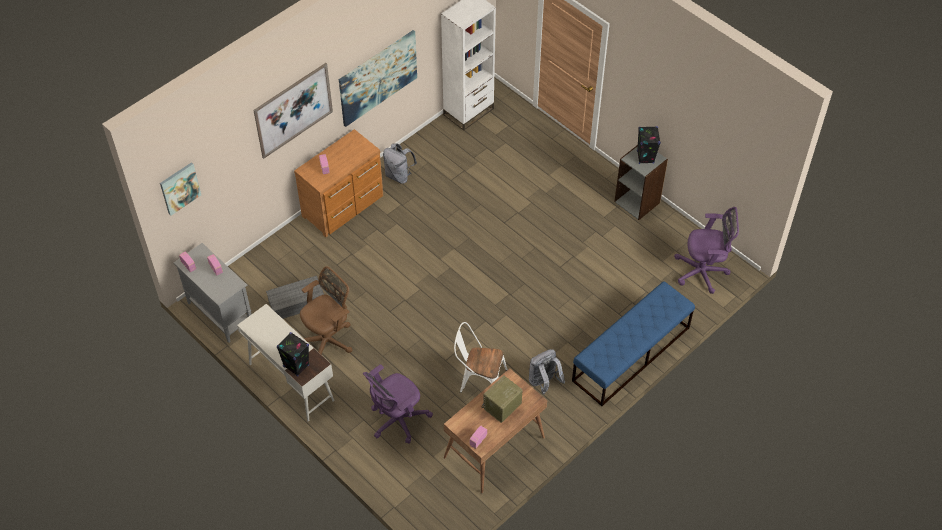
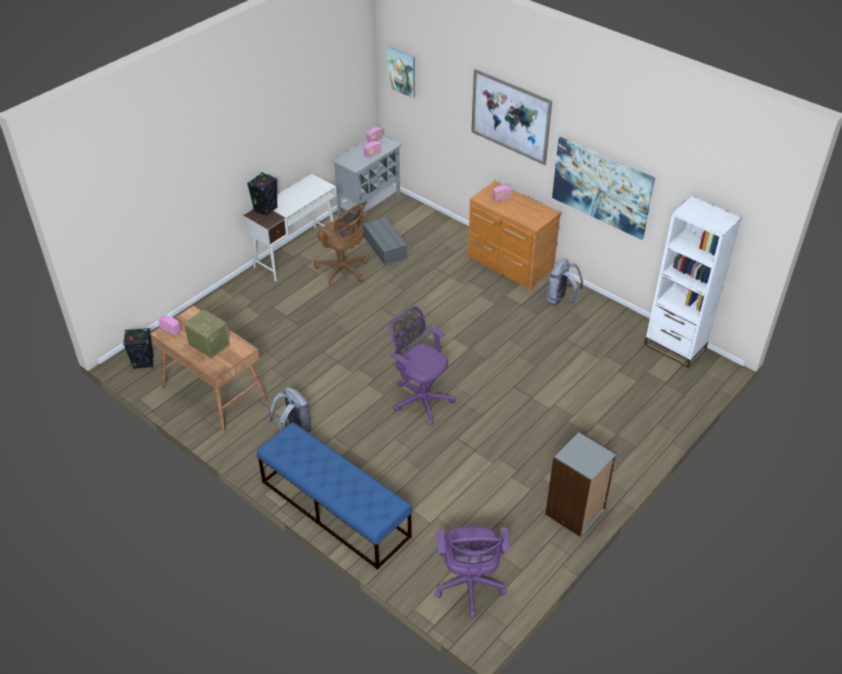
camera: 85 degrees right, 10 degrees down
purple office chair [363,364,433,444] -> purple office chair moved to [389,306,456,426]
white chair [454,322,508,393] -> none
black speaker [637,126,661,164] -> black speaker moved to [123,328,154,369]

